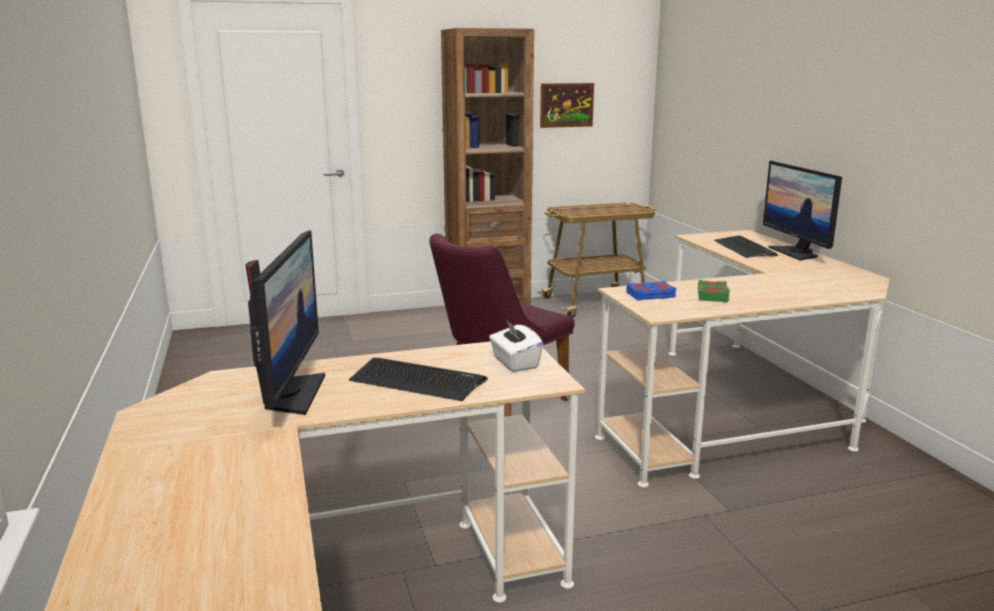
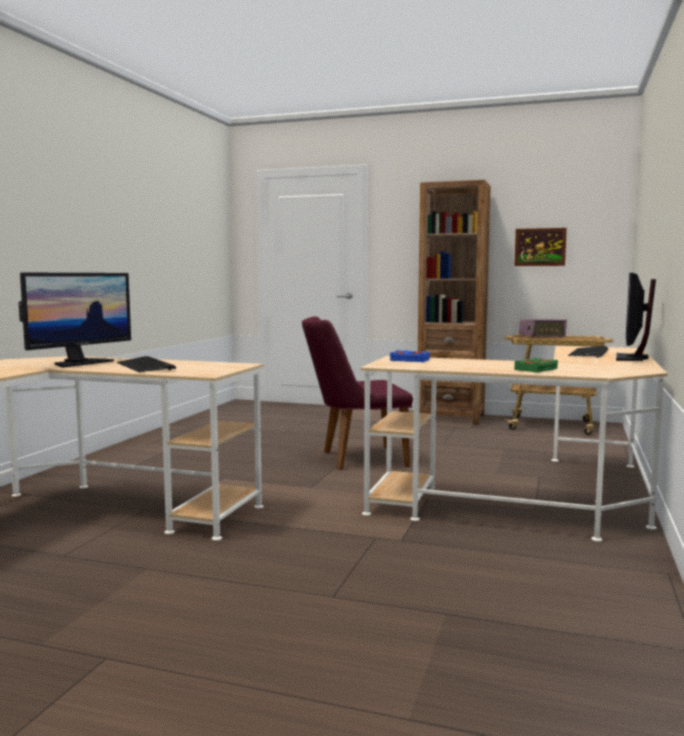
camera: 35 degrees right, 10 degrees down
white tissue box [489,319,543,372] -> none
green book [698,280,730,302] -> green book moved to [514,358,558,372]
none -> radio [519,319,567,337]

